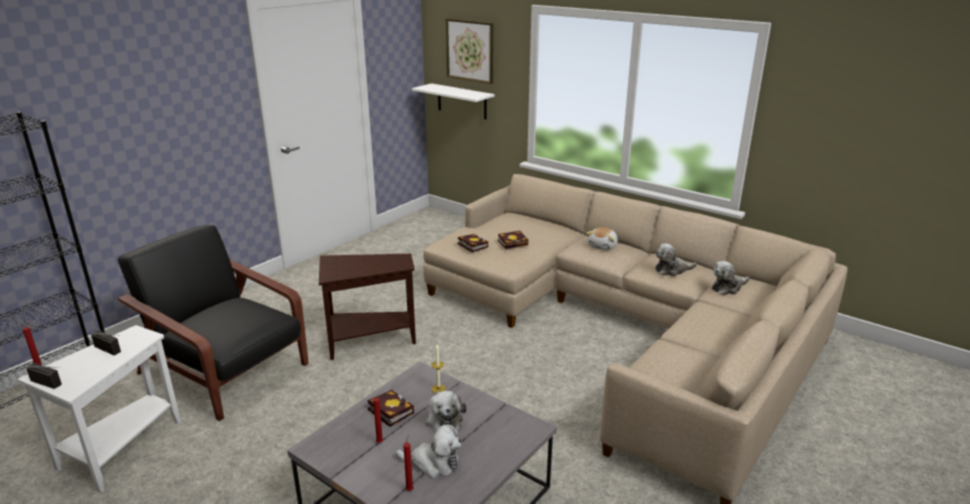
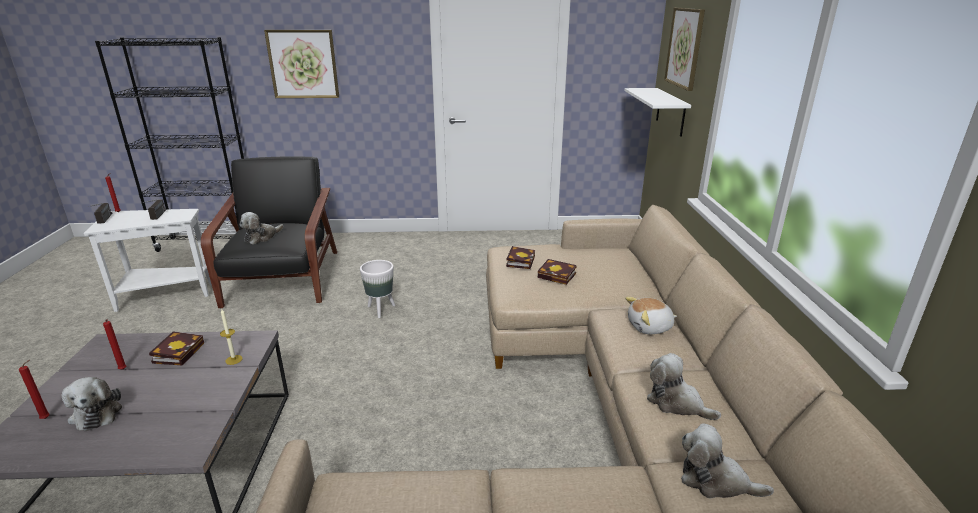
camera: 50 degrees right, 0 degrees up
brown side table [319,254,416,360] -> white planter [360,260,395,318]
plush toy [425,391,466,432] -> plush toy moved to [240,212,284,244]
none -> picture [264,30,339,98]

